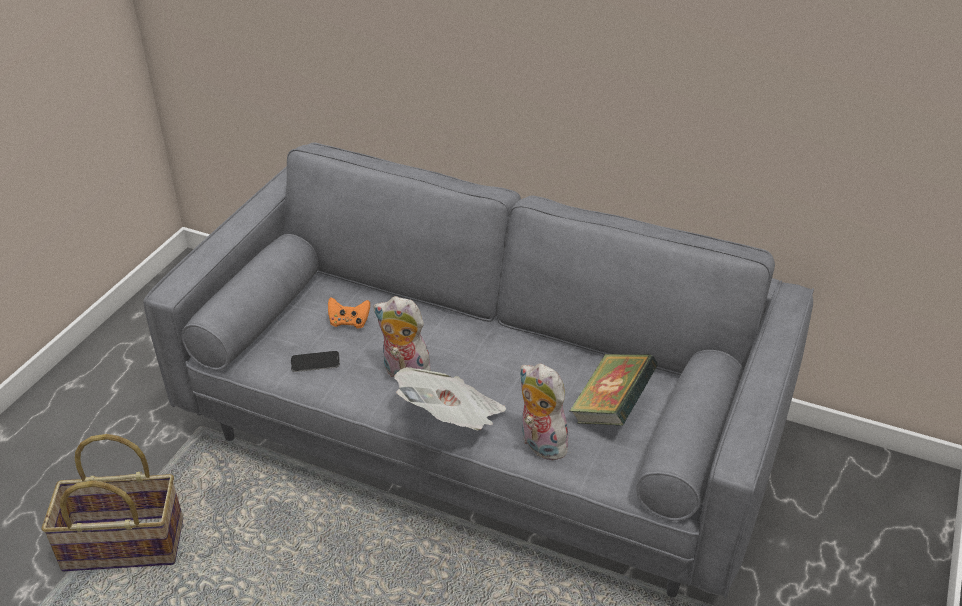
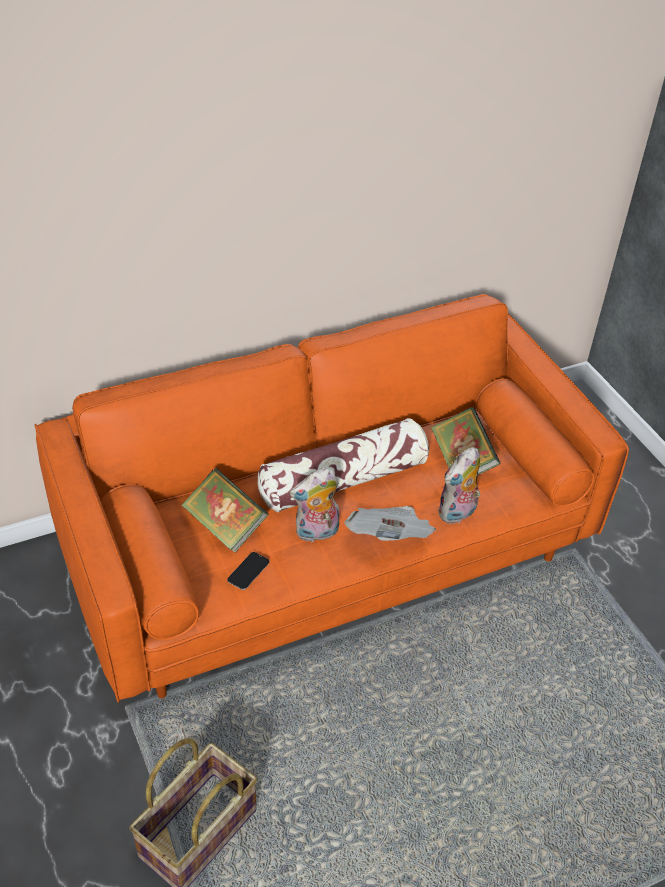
camera: 50 degrees left, 5 degrees up
grey sofa [143,143,814,599] -> orange sofa [35,294,629,703]
orange game controller [328,297,370,328] -> book [181,468,268,553]
plush toy [519,363,574,460] -> plush toy turned 45 degrees counterclockwise [438,447,480,525]
none -> pillow [258,418,429,512]

